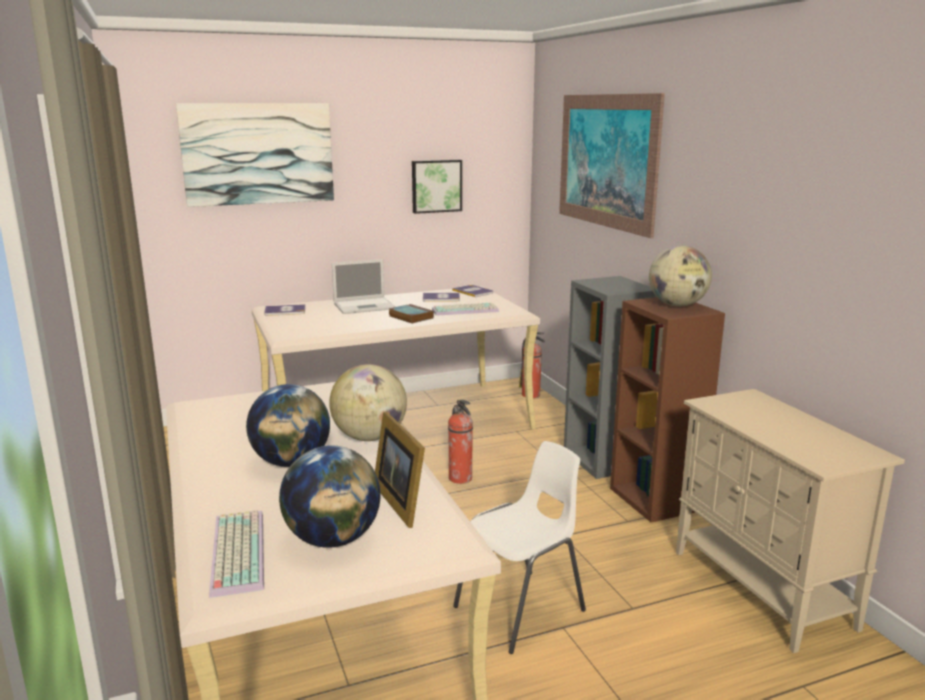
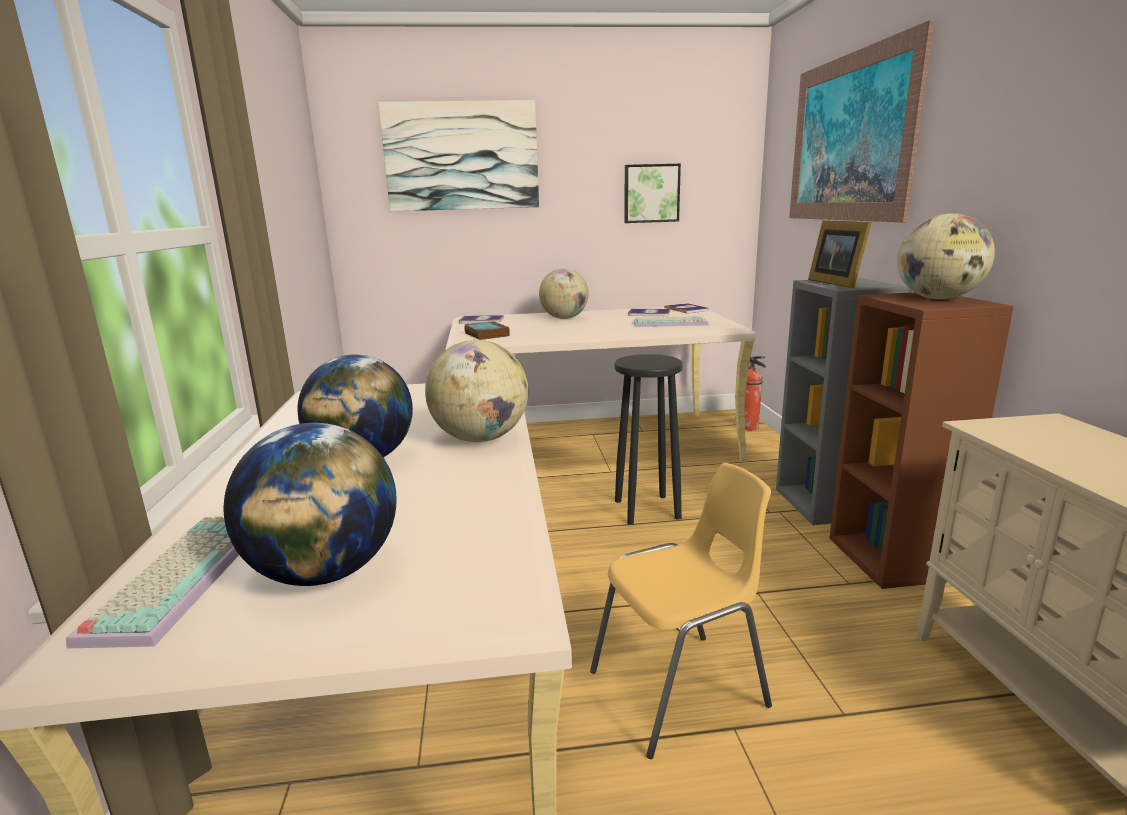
camera: 15 degrees right, 0 degrees up
laptop [332,259,395,314] -> globe [539,269,589,319]
picture frame [375,412,425,528] -> picture frame moved to [808,220,872,288]
book [389,304,434,323] -> book moved to [464,321,510,340]
fire extinguisher [448,400,473,484] -> black stool [614,354,683,525]
white chair [453,441,586,654] -> yellow chair [590,463,772,759]

